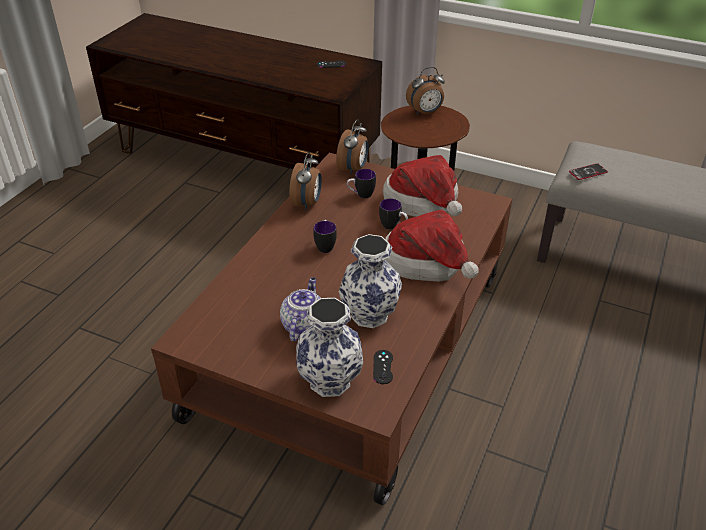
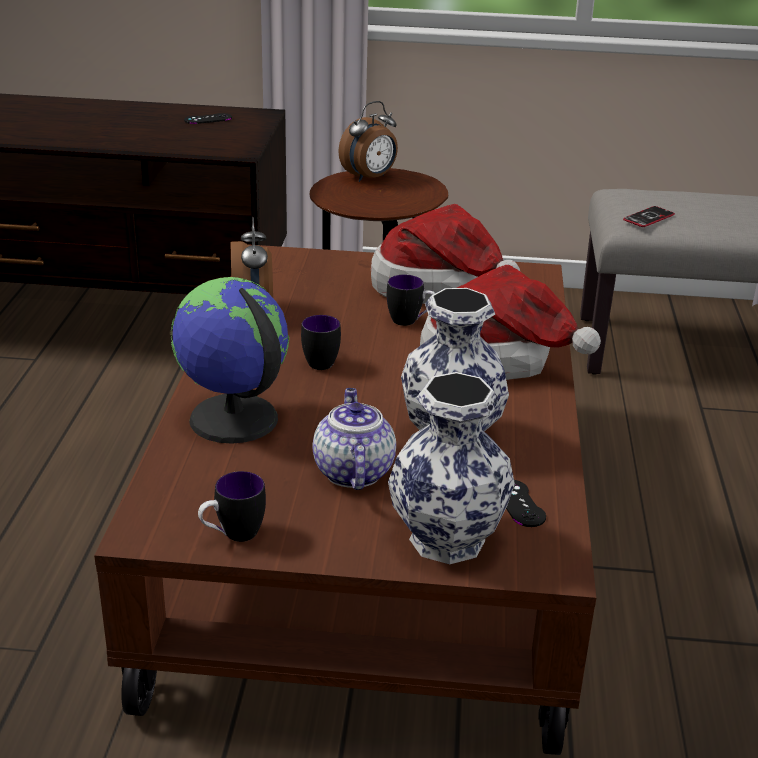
camera: 20 degrees left, 10 degrees down
alarm clock [336,119,369,175] -> none
mug [347,169,376,198] -> mug moved to [198,471,266,542]
none -> globe [171,277,289,444]

